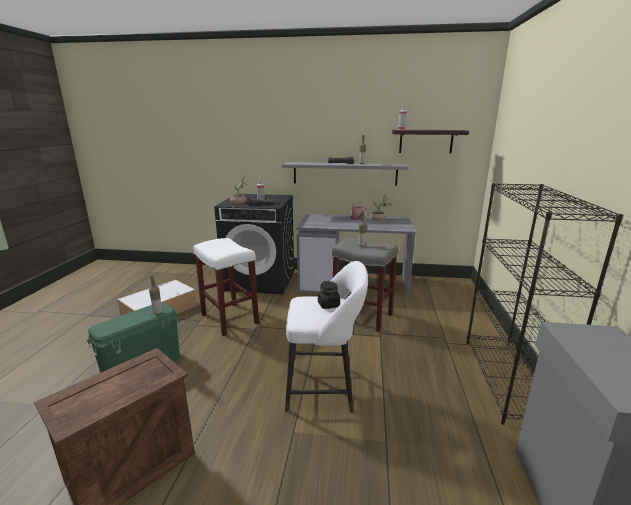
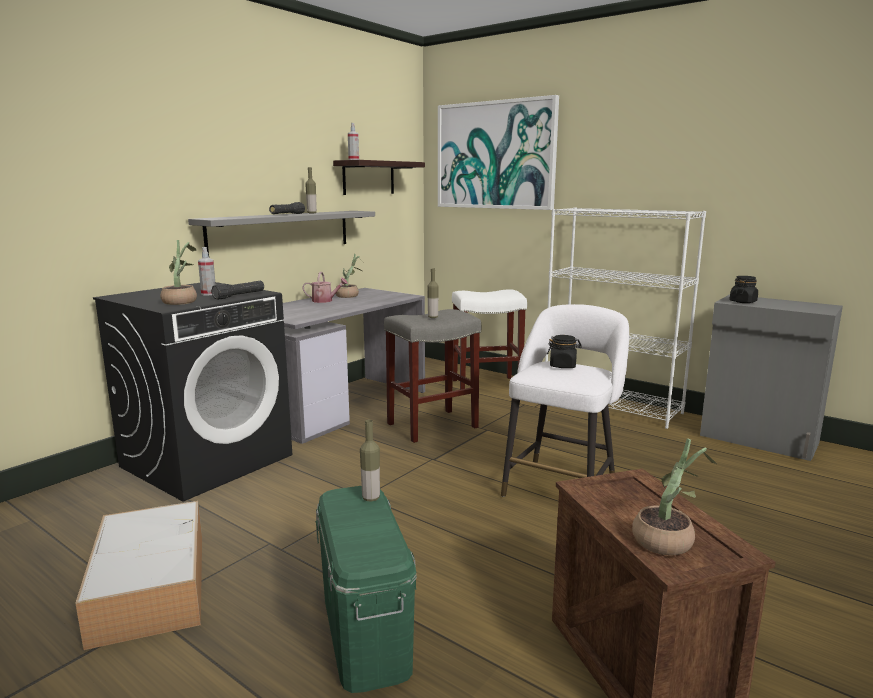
camera: 60 degrees left, 5 degrees down
white stool [193,238,259,336] -> white stool moved to [452,289,527,390]
black bookcase [466,183,623,425] -> white bookcase [545,207,706,429]
none -> picture [438,95,559,210]
none -> potted plant [632,439,717,556]
none -> black jar [729,276,758,303]

